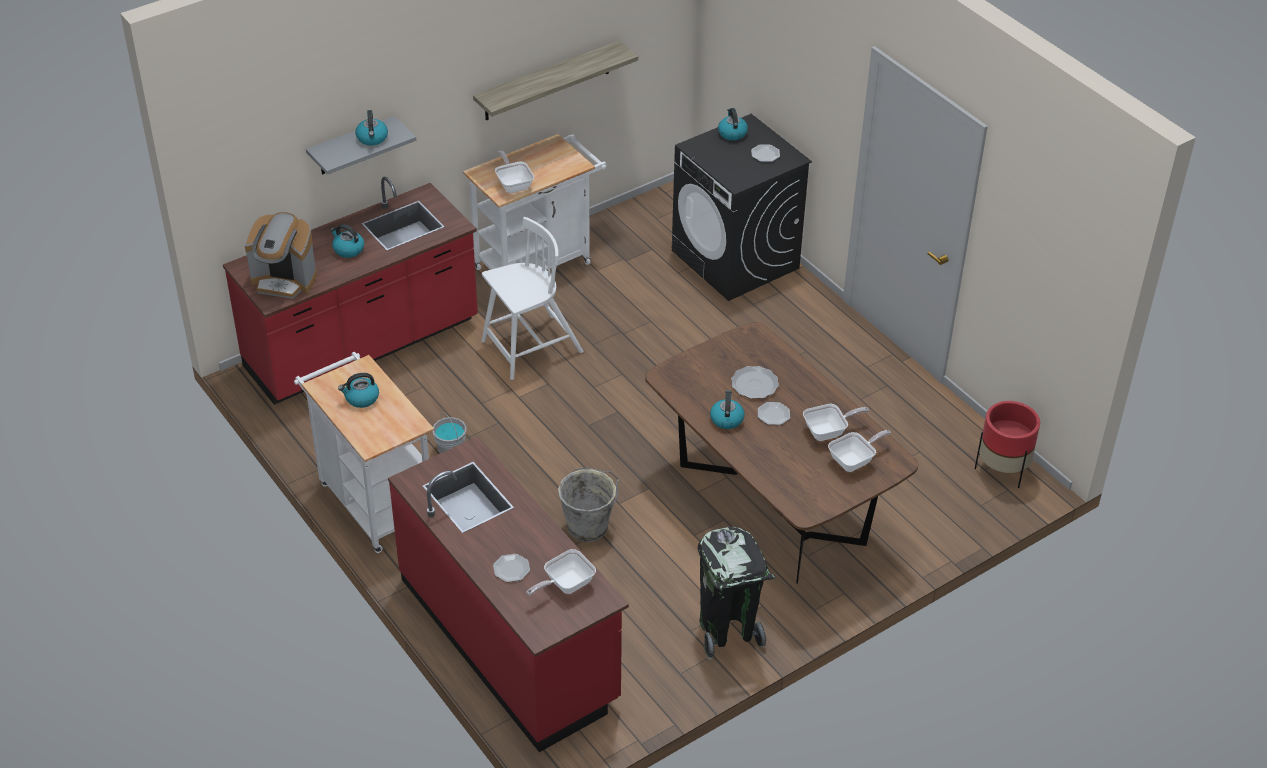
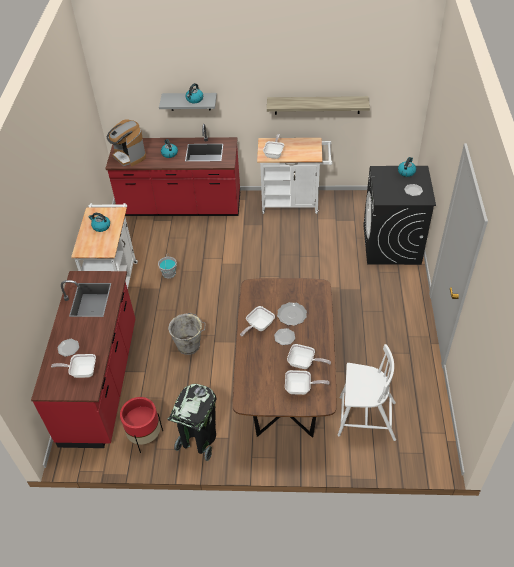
camera: 40 degrees right, 5 degrees up
white chair [481,217,583,380] -> white chair moved to [338,344,396,441]
kettle [710,390,745,429] -> frying pan [240,306,275,336]
red planter [975,401,1040,488] -> red planter moved to [120,397,163,453]

